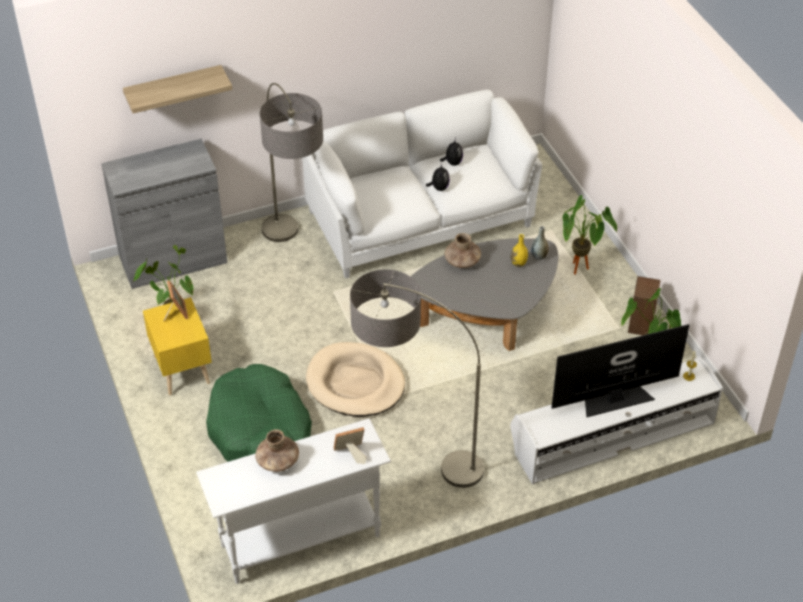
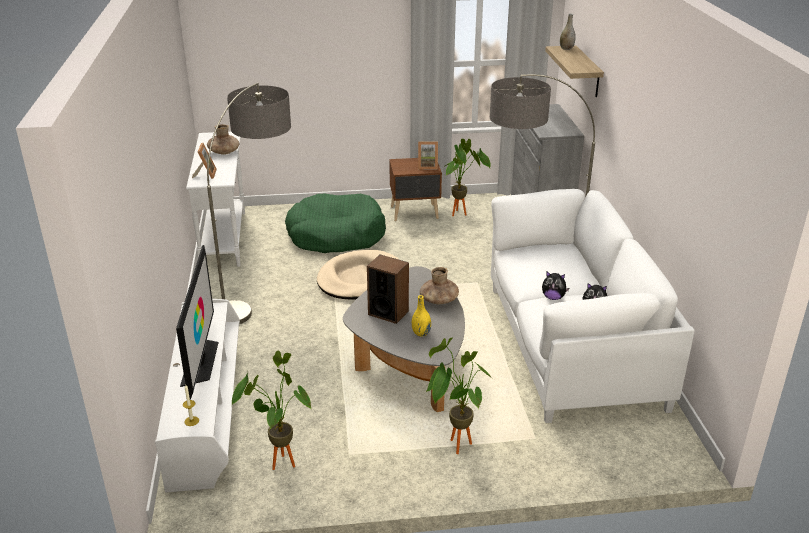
camera: 105 degrees right, 15 degrees down
yellow nightstand [143,298,212,395] -> brown nightstand [389,158,442,221]
grey vase [531,226,549,260] -> grey vase moved to [560,14,576,50]
speaker [628,276,661,335] -> speaker moved to [367,255,409,324]

